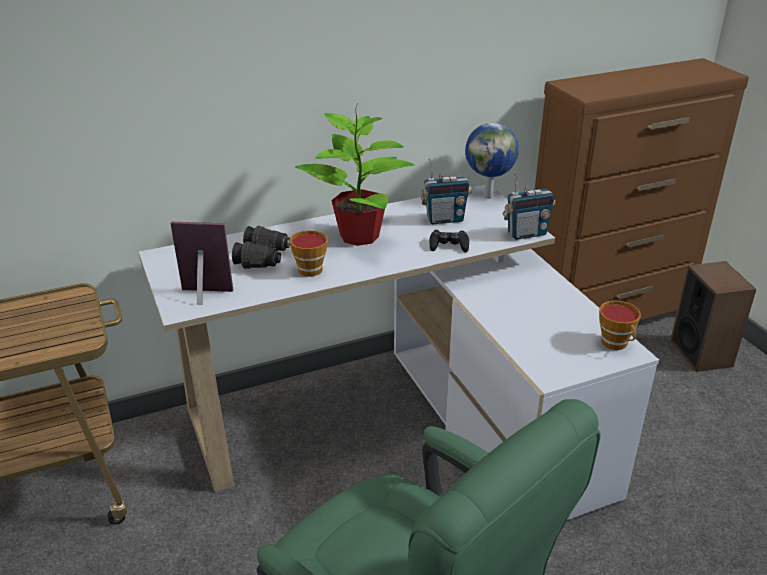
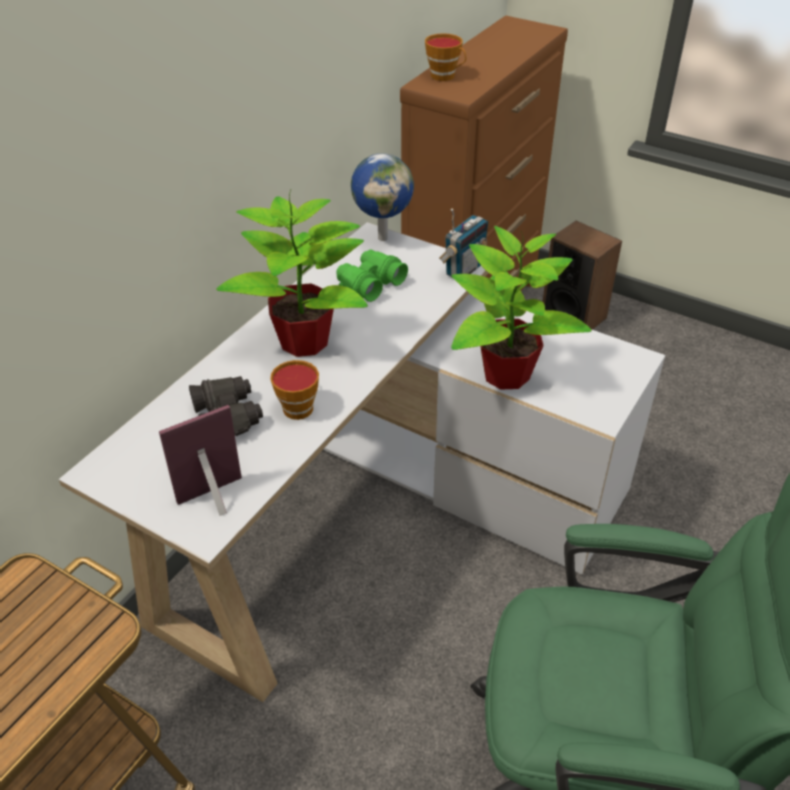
camera: 35 degrees left, 10 degrees up
radio [421,158,472,224] -> green binoculars [336,250,408,302]
black game controller [429,230,469,252] -> none
cup [599,301,641,350] -> cup moved to [425,33,467,81]
none -> potted plant [451,226,592,390]

